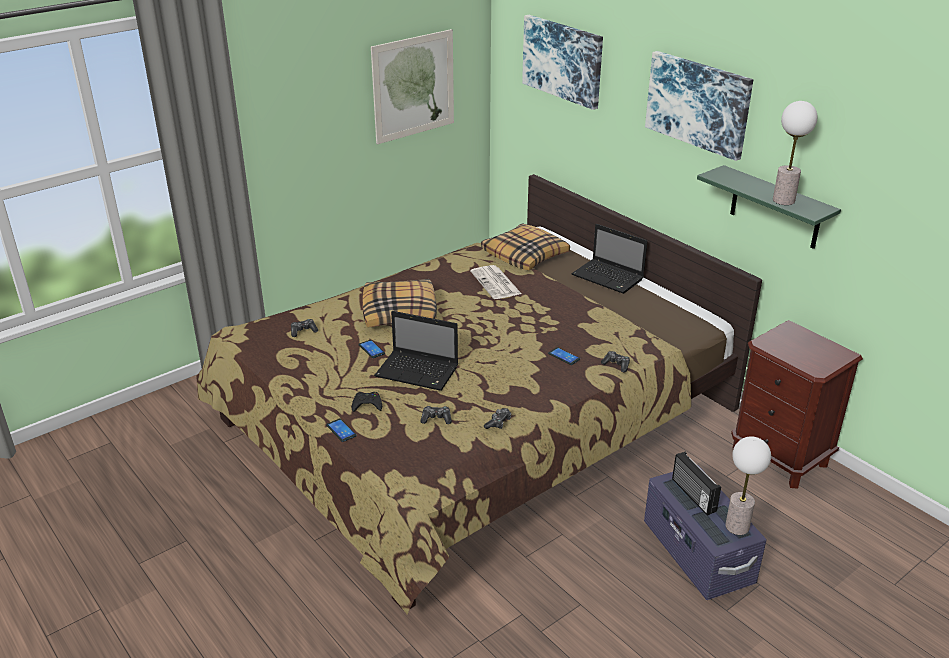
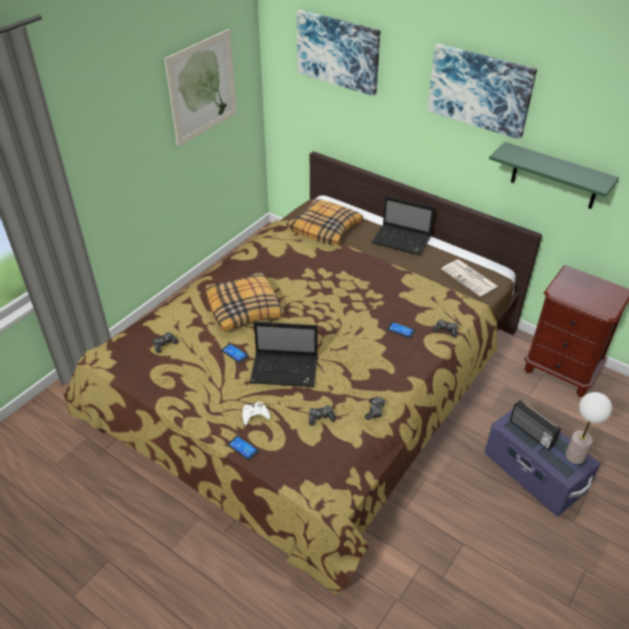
camera: 15 degrees left, 10 degrees up
black game controller [352,392,382,412] -> white game controller [243,402,270,425]
newspaper [470,265,522,299] -> newspaper moved to [441,260,498,296]
table lamp [773,101,817,205] -> none

